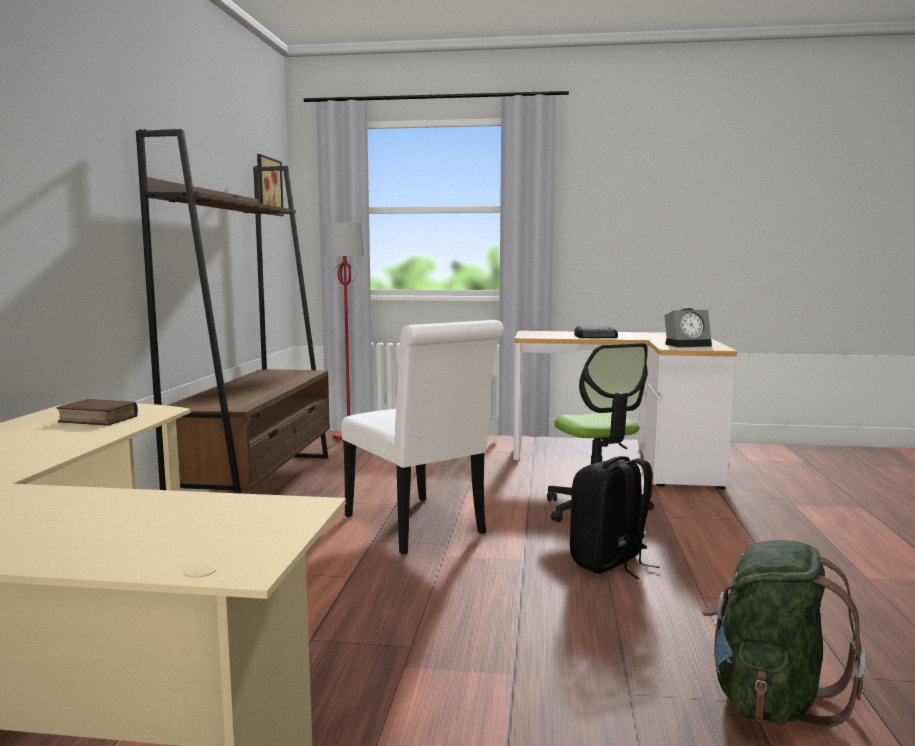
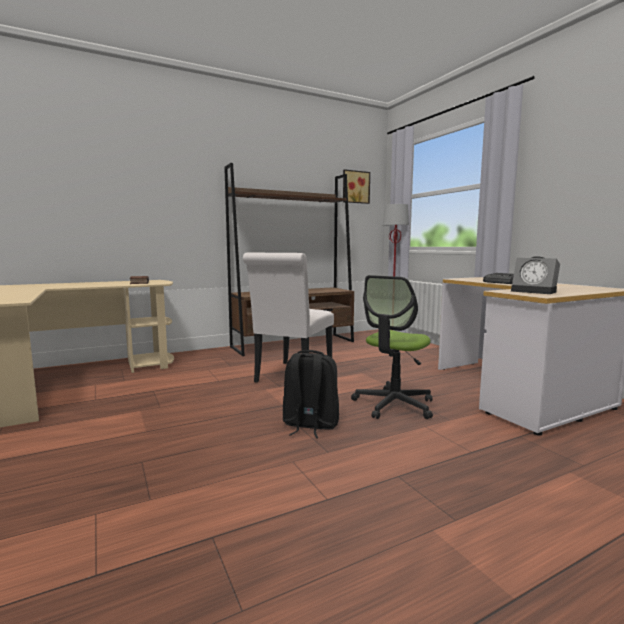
camera: 55 degrees right, 0 degrees up
green backpack [702,540,866,728] -> none

